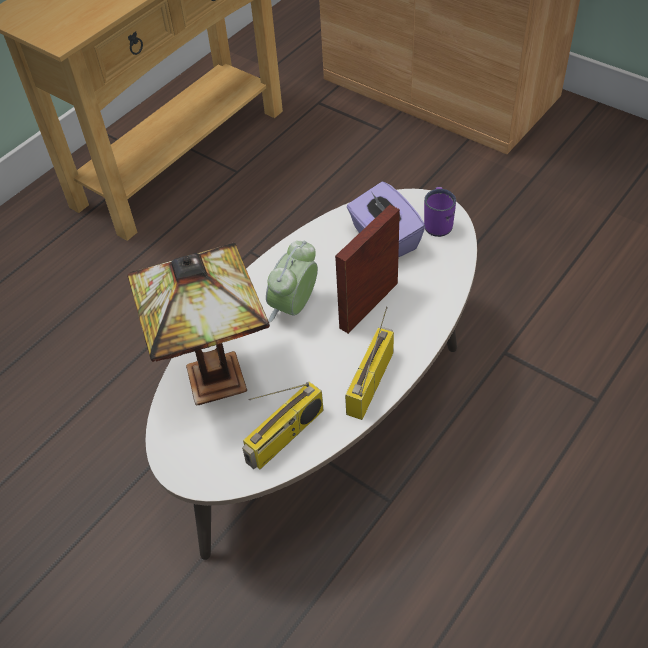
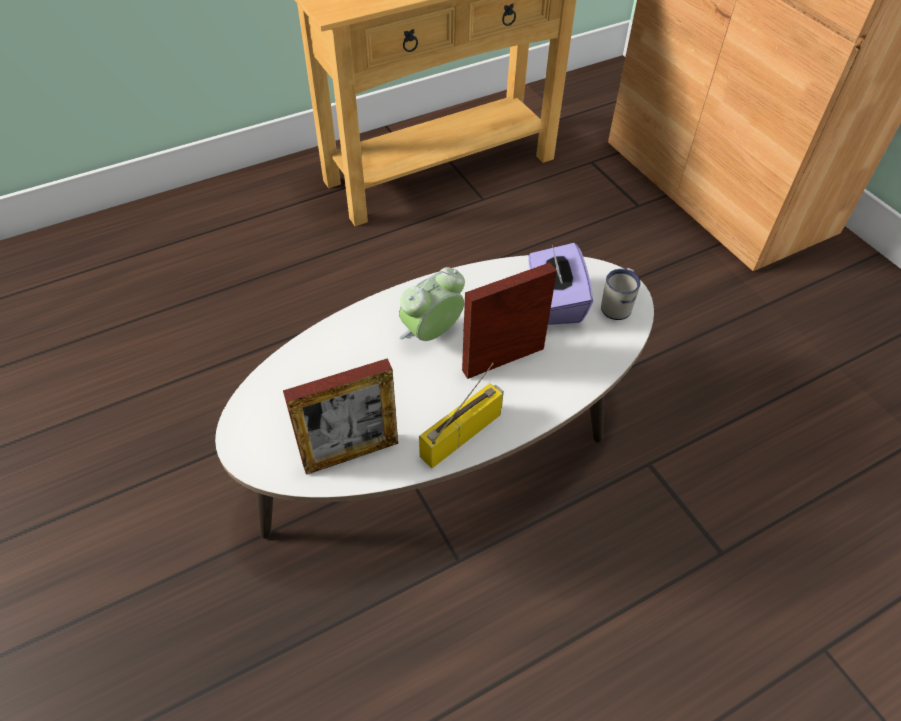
camera: 20 degrees right, 0 degrees up
table lamp [127,243,270,406] -> none
radio [242,382,324,469] -> picture frame [283,358,398,475]
purple mug [424,187,456,237] -> white mug [601,268,640,320]

